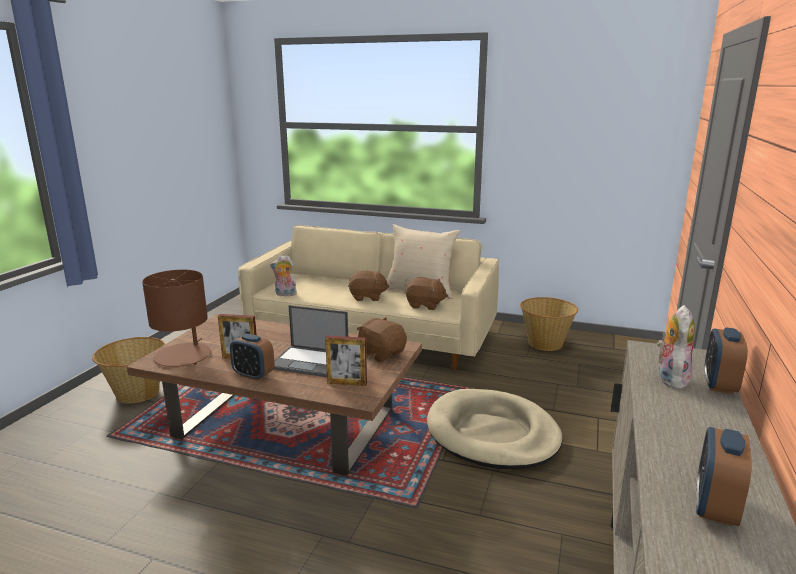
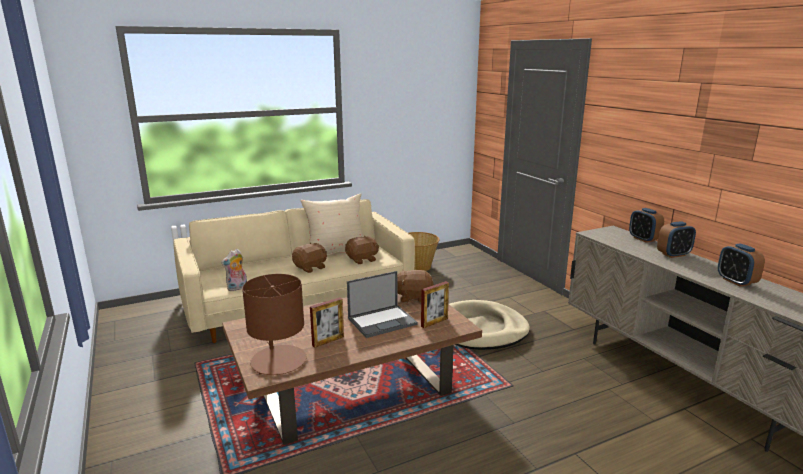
camera: 45 degrees left, 0 degrees up
basket [92,337,165,404] -> none
alarm clock [230,334,275,381] -> alarm clock moved to [657,222,696,258]
plush toy [657,305,694,389] -> none

